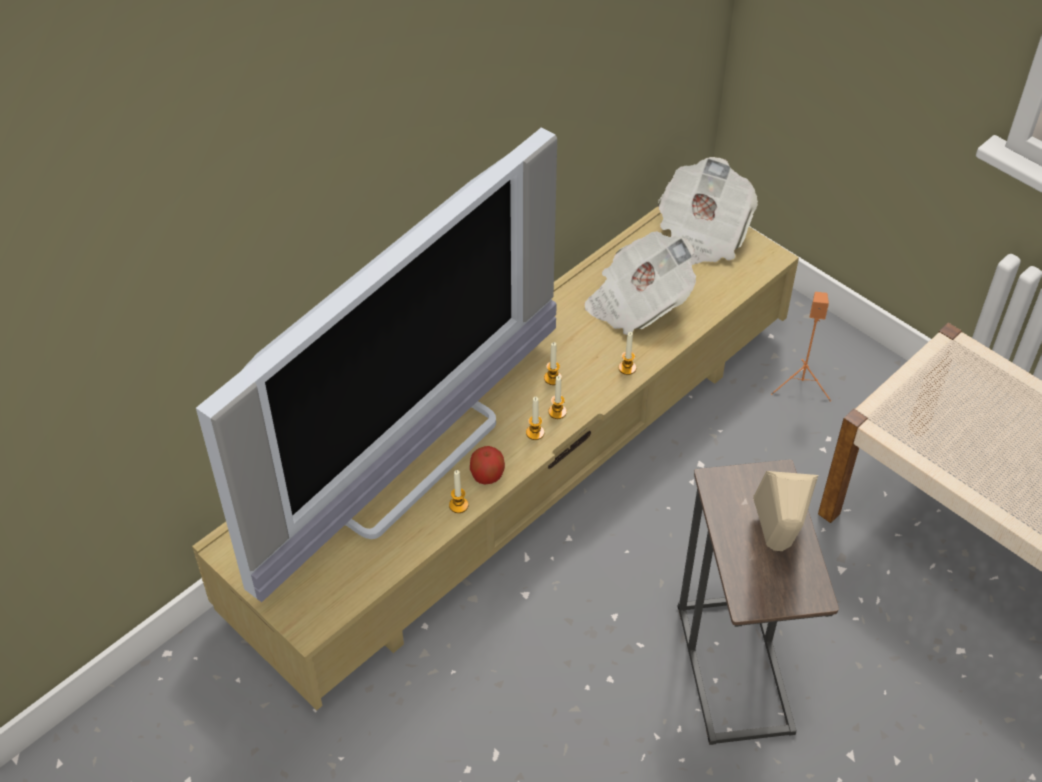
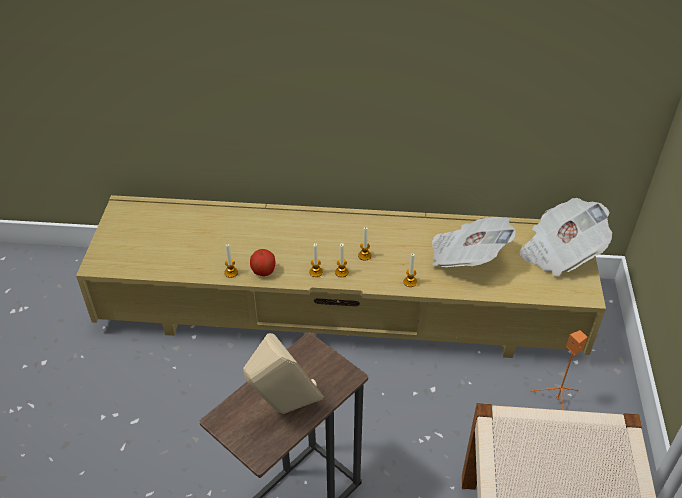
camera: 50 degrees right, 5 degrees down
television [196,127,557,602] -> none

